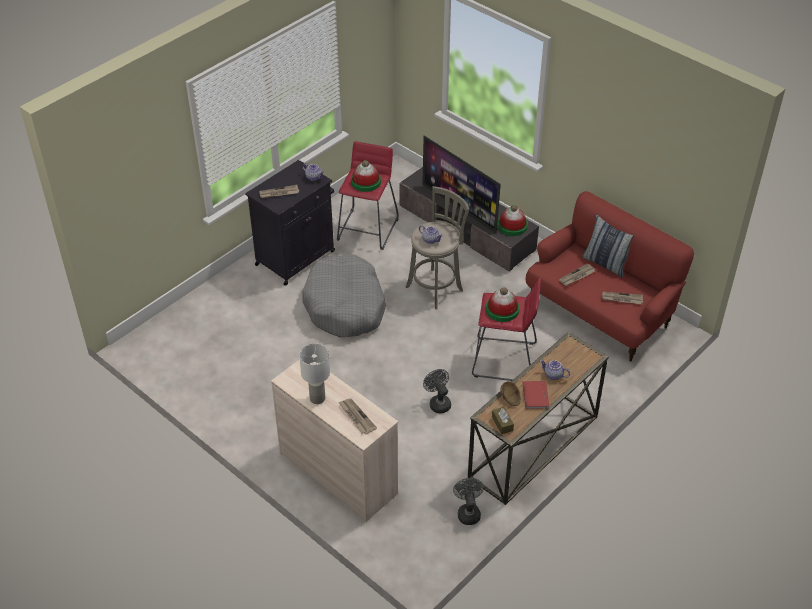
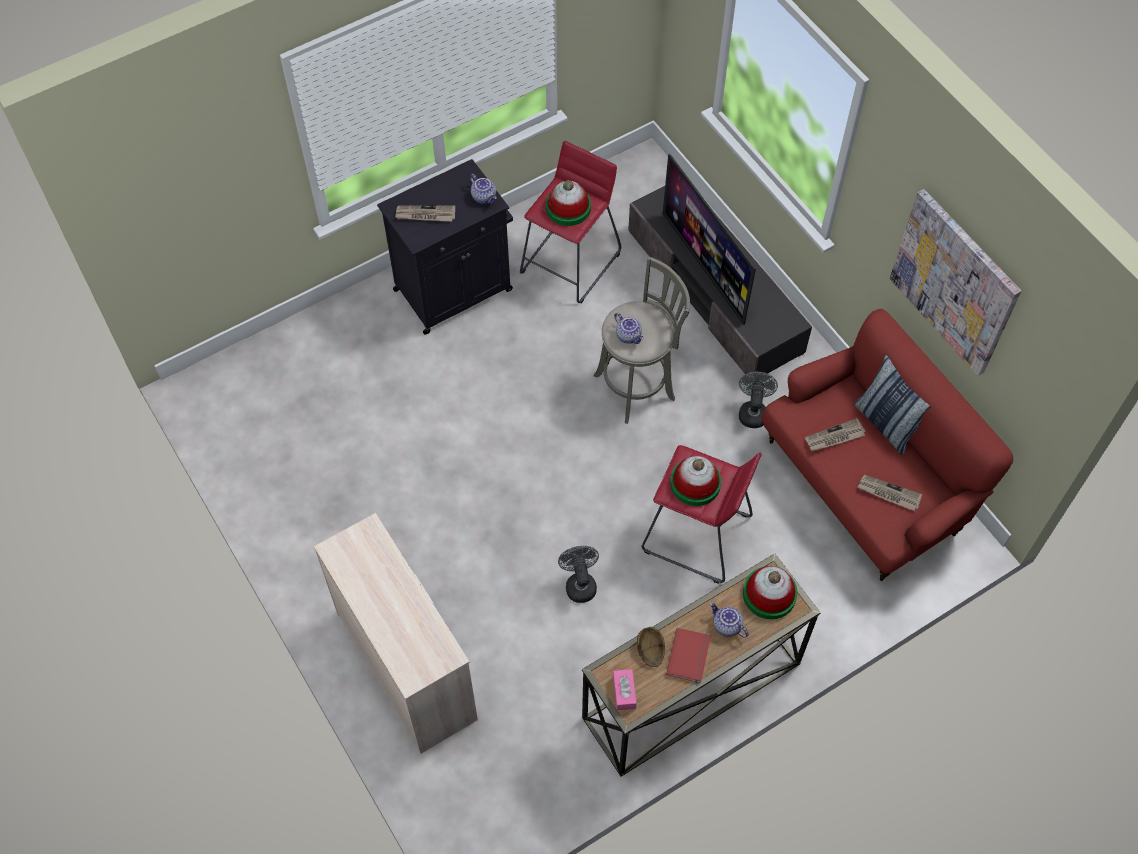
camera: 15 degrees right, 15 degrees up
white table lamp [299,343,330,404] -> none
grey dog bed [302,254,386,337] -> none
newspaper [339,398,377,434] -> none
grey fan [453,478,484,525] -> grey fan moved to [739,372,778,428]
brown tissue box [492,407,514,434] -> pink tissue box [613,669,637,710]
hat [498,205,528,236] -> hat moved to [743,566,797,619]
none -> picture [890,189,1021,376]

